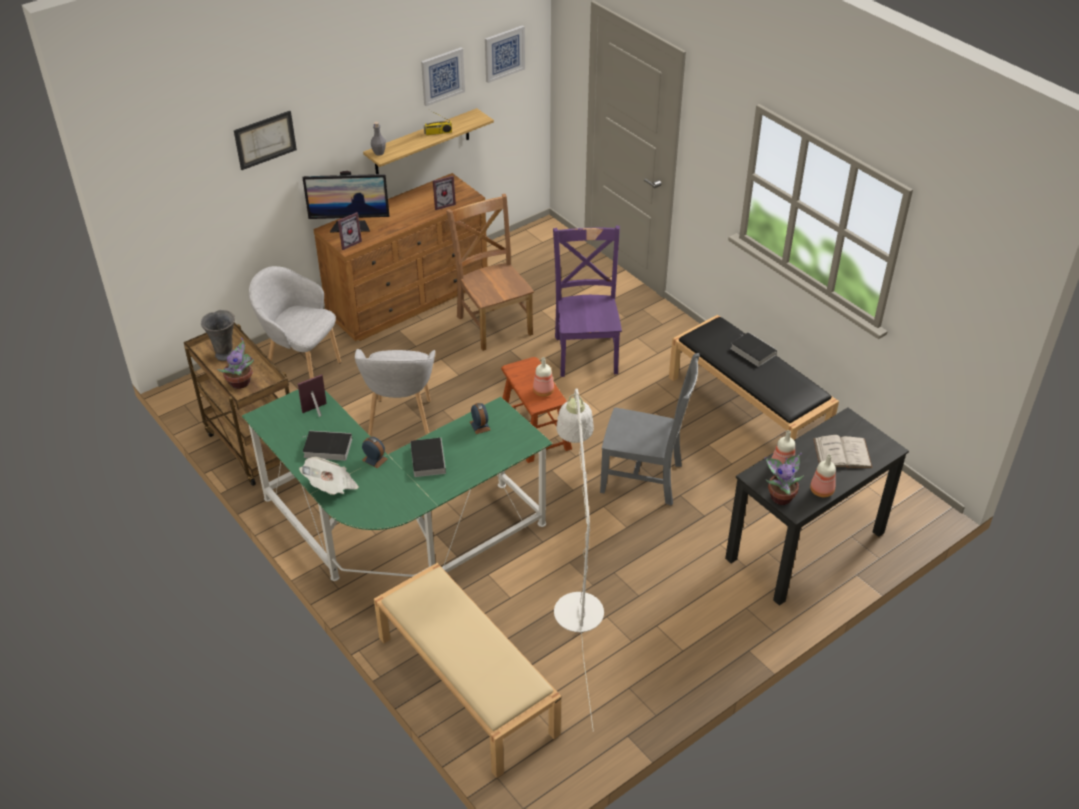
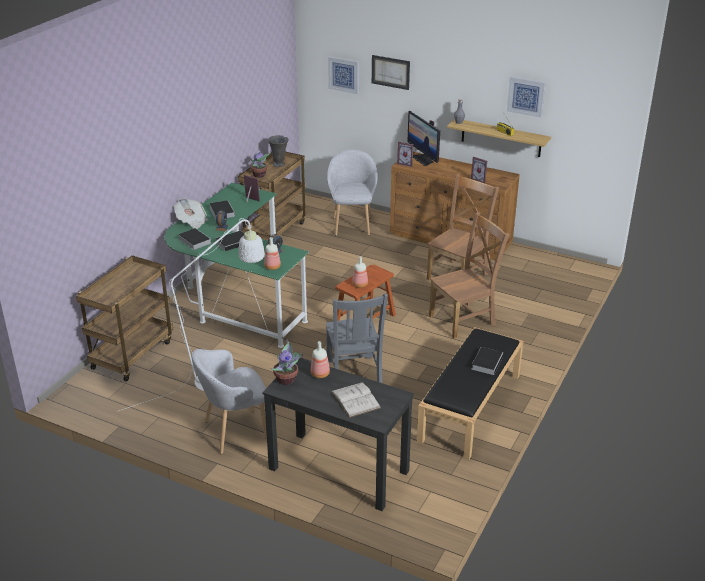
camera: 65 degrees right, 10 degrees down
grey armchair [355,349,435,437] -> grey armchair moved to [192,349,267,454]
beige bench [374,563,561,778] -> brown cart [76,255,173,381]
picture [485,25,525,83] -> picture moved to [328,56,359,94]
purple chair [553,225,622,377] -> brown chair [429,212,510,339]
bottle [810,454,836,497] -> bottle moved to [264,237,281,270]
none -> book [178,228,211,250]

